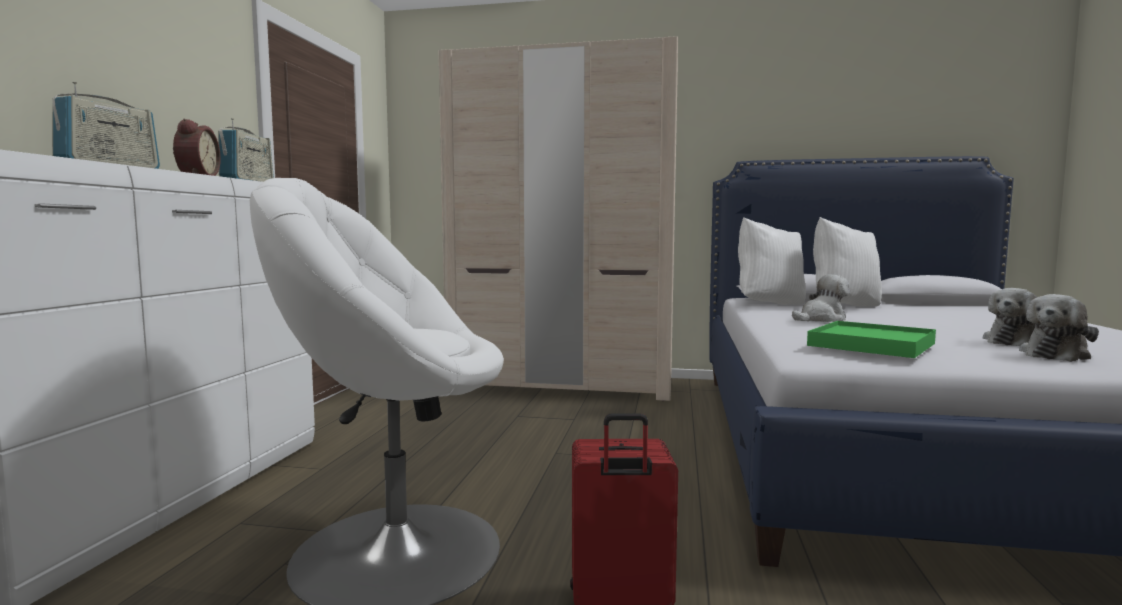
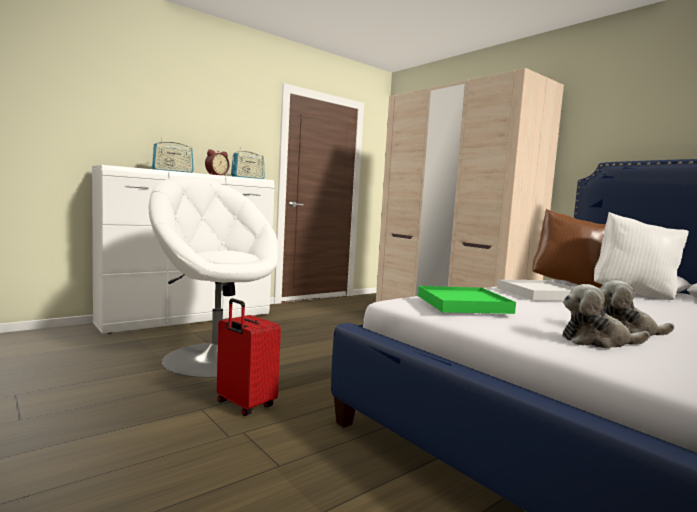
camera: 40 degrees right, 0 degrees up
white pillow [738,217,806,305] -> brown pillow [532,209,606,288]
plush toy [792,275,850,322] -> white tray [497,279,573,300]

